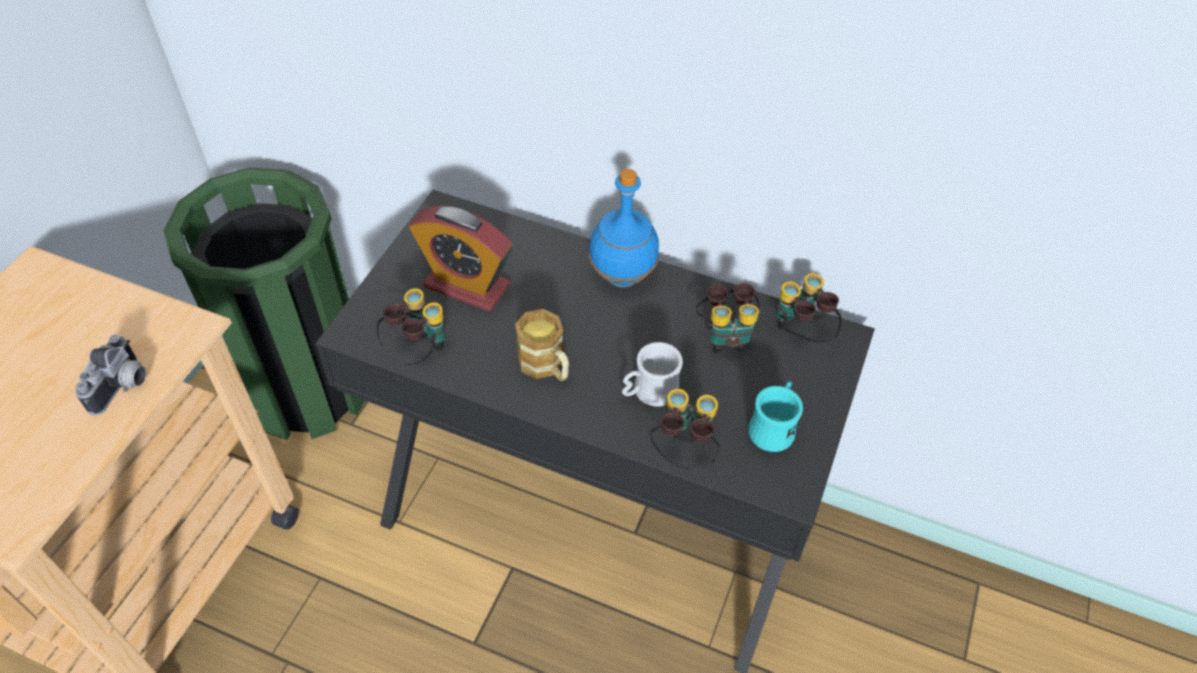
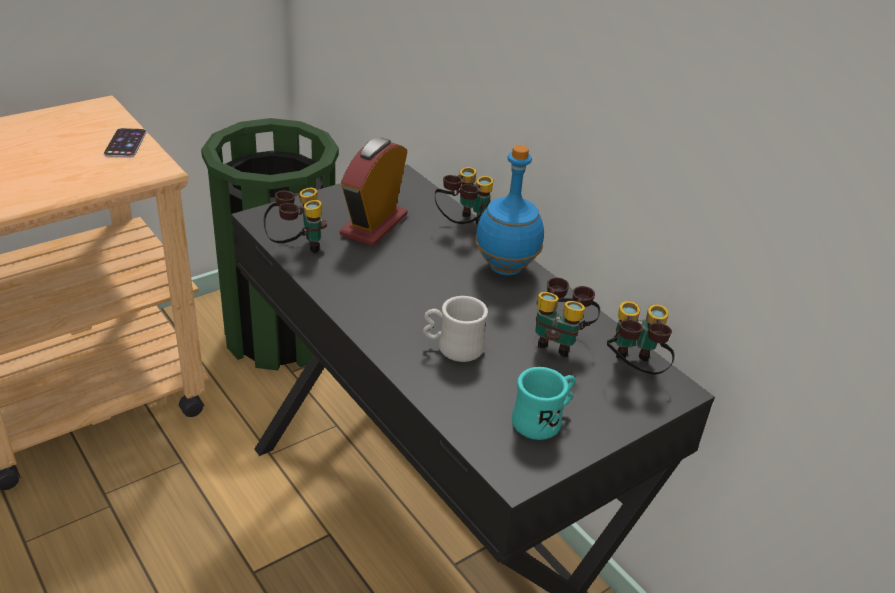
camera: 30 degrees right, 15 degrees down
camera [75,334,146,416] -> none
alarm clock [409,206,512,312] -> alarm clock turned 60 degrees clockwise [340,137,408,246]
mug [515,309,569,381] -> none
binoculars [650,389,719,470] -> binoculars moved to [435,167,494,225]
none -> phone [104,128,147,158]

